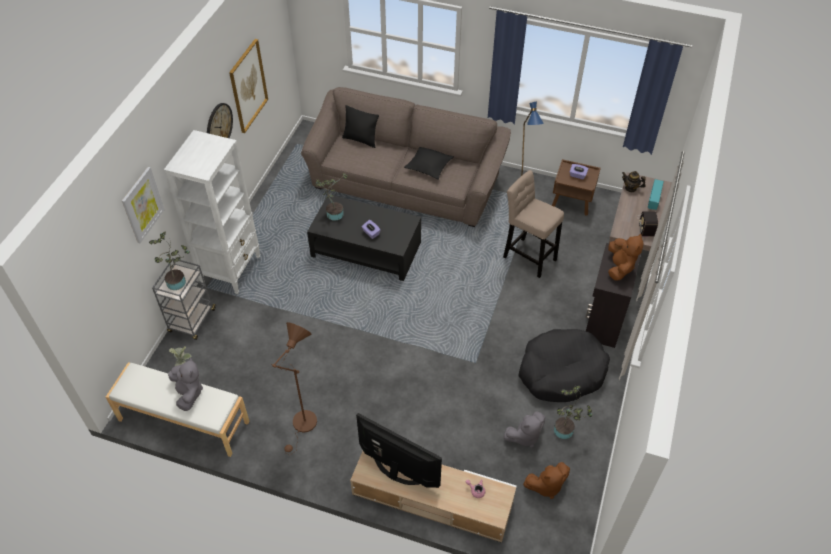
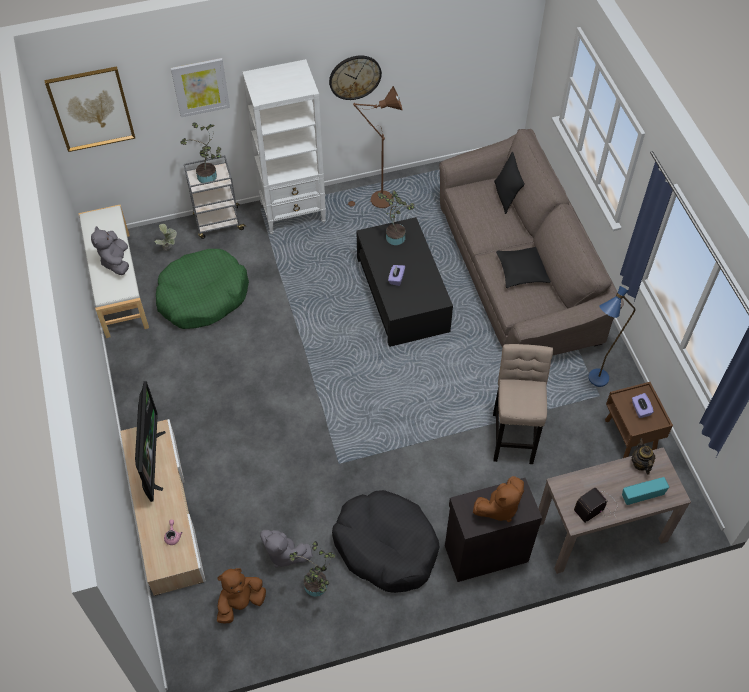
camera: 55 degrees right, 5 degrees up
grey plush toy [168,357,203,411] -> grey plush toy turned 135 degrees clockwise [91,226,129,275]
picture [229,39,268,133] -> picture moved to [45,66,135,152]
brown floor lamp [272,322,317,453] -> brown floor lamp moved to [348,86,402,208]
brown plush toy [523,462,570,499] -> brown plush toy turned 105 degrees clockwise [217,568,266,623]
none -> green dog bed [156,249,249,329]

